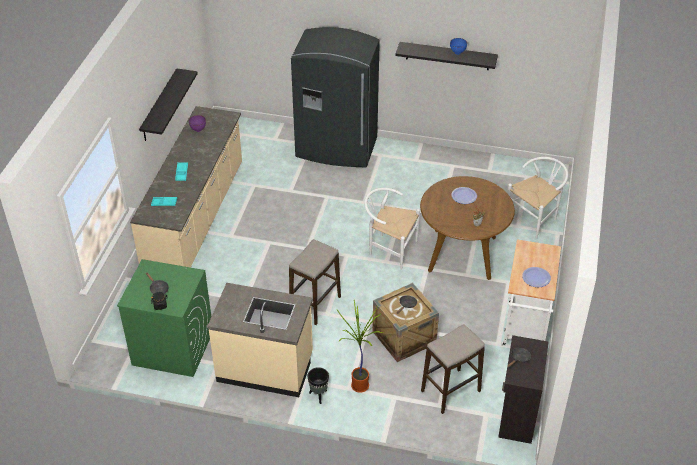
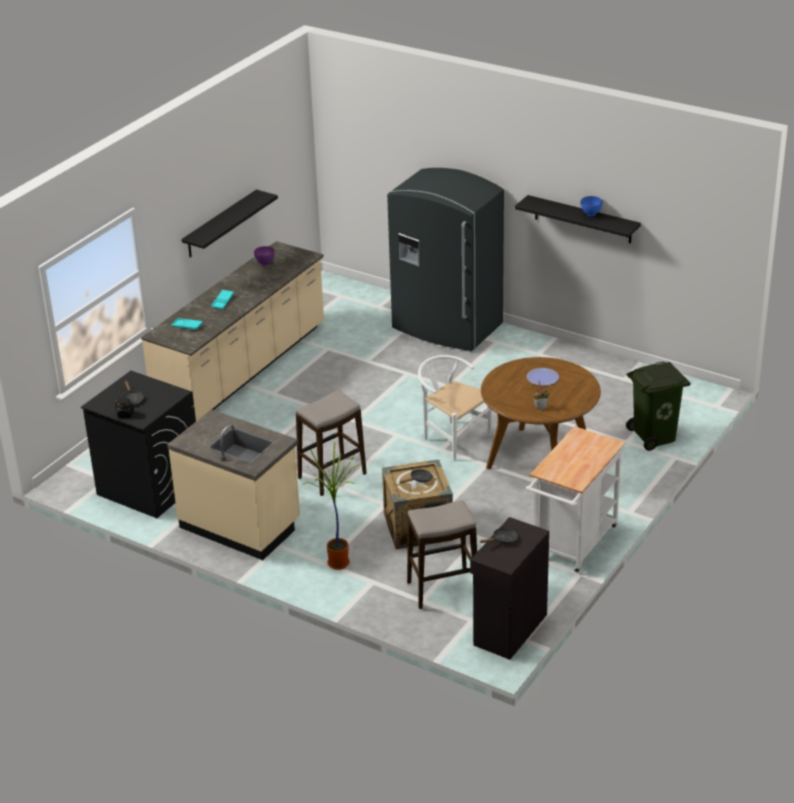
camera: 20 degrees right, 10 degrees down
green washing machine [117,259,211,377] -> black washing machine [81,371,196,518]
black planter [307,367,329,404] -> none
white chair [507,157,568,239] -> green trash can [626,362,691,451]
plate [522,267,551,287] -> none

